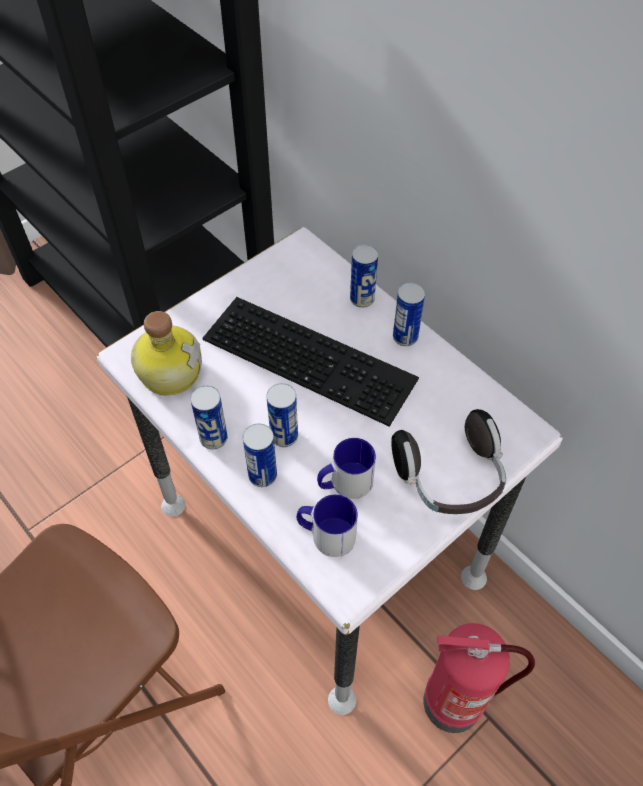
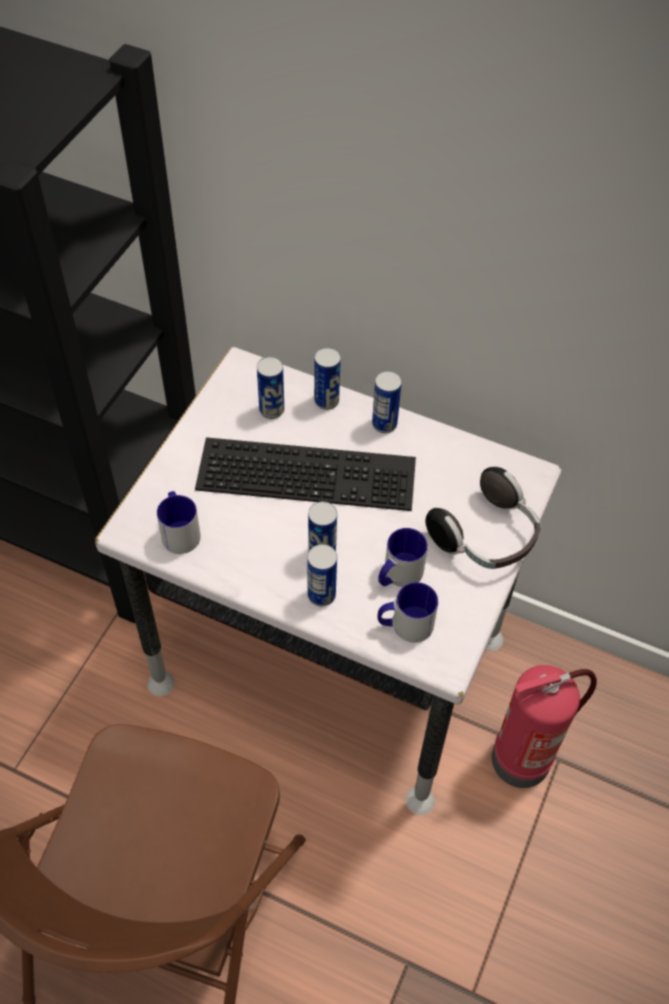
camera: 25 degrees left, 0 degrees up
bottle [131,311,202,395] -> mug [157,491,201,554]
can [190,386,228,449] -> can moved to [257,357,284,419]

